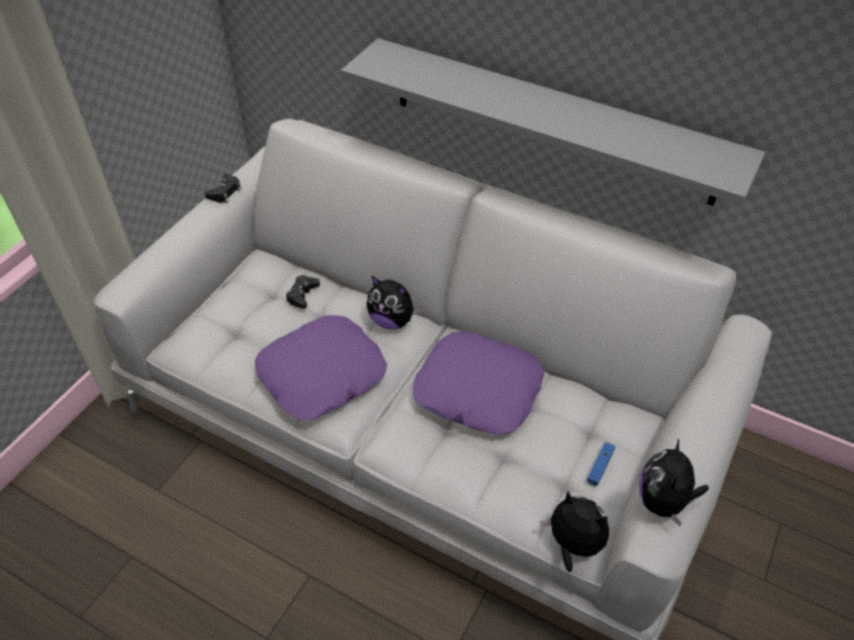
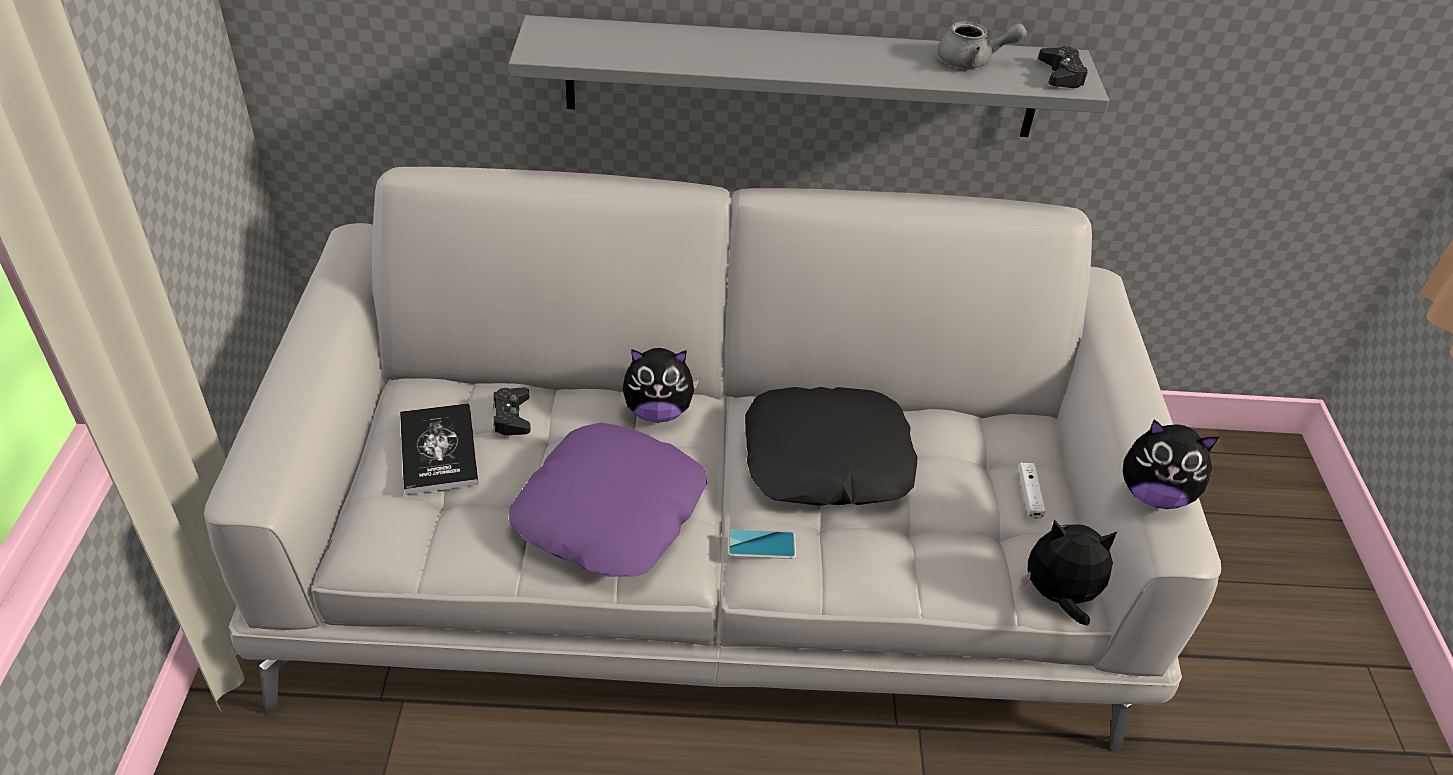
camera: 30 degrees left, 5 degrees down
black game controller [205,174,241,203] -> black game controller moved to [1038,46,1088,88]
purple pillow [413,331,544,435] -> black pillow [745,387,917,506]
blue game controller [587,442,615,486] -> white game controller [1018,463,1046,519]
plush toy [639,439,709,527] -> plush toy turned 60 degrees counterclockwise [1123,419,1219,509]
none -> book [400,403,478,495]
none -> phone [728,529,796,559]
none -> grey teapot [937,21,1027,68]

